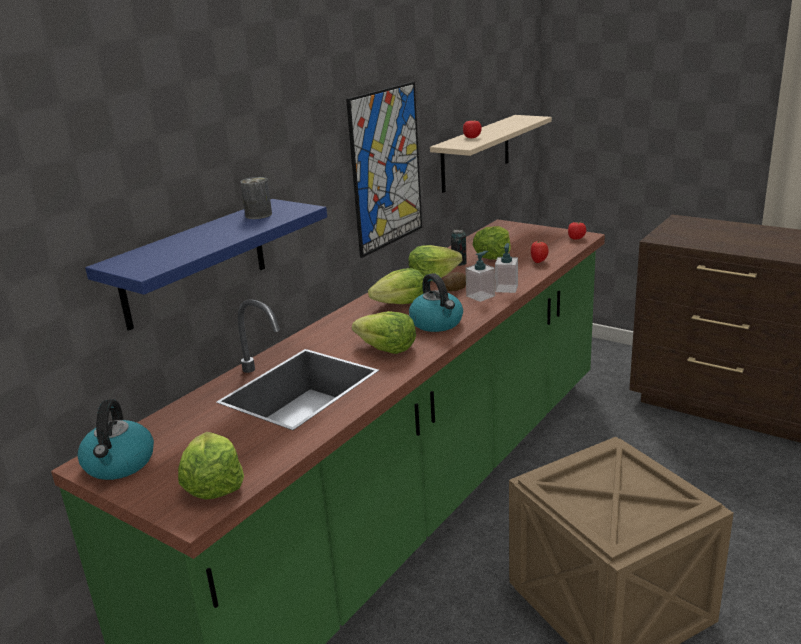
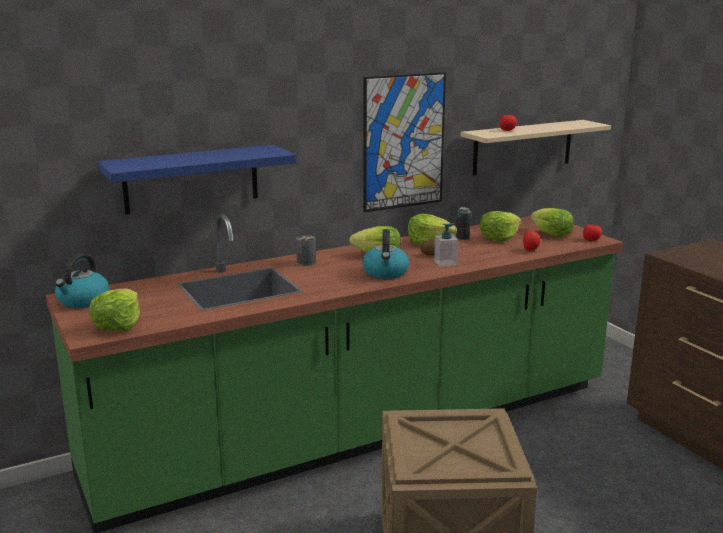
camera: 25 degrees right, 5 degrees down
can [240,177,272,219] -> can moved to [296,235,316,266]
lettuce [352,311,416,354] -> lettuce moved to [531,208,574,237]
soap dispenser [495,243,518,293] -> none

